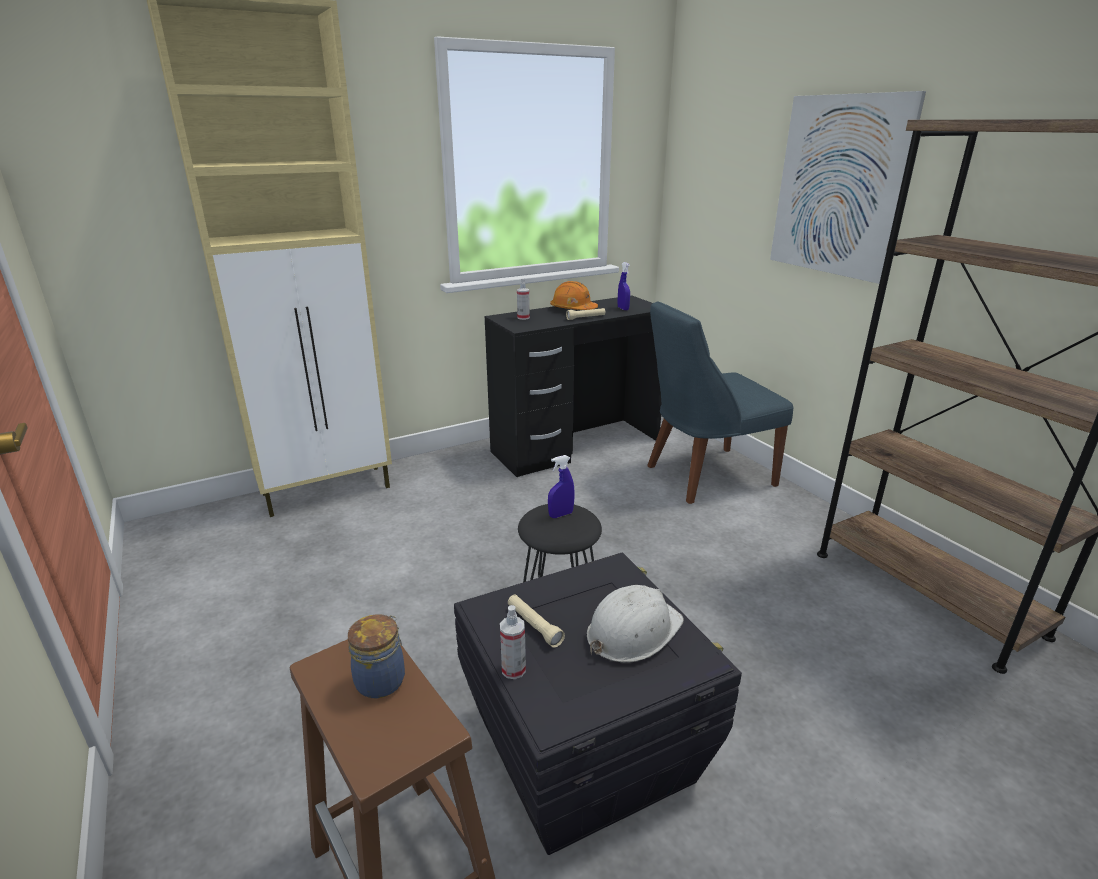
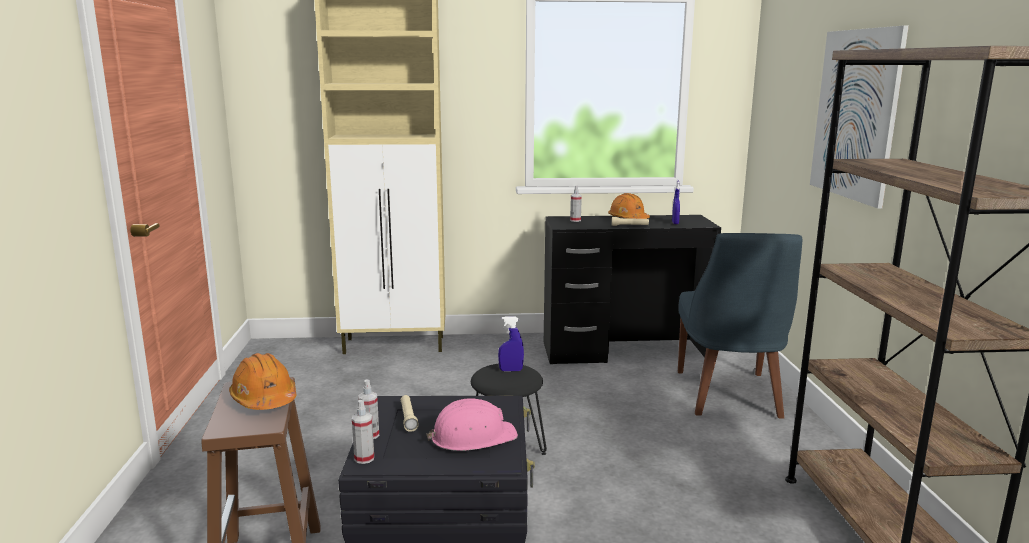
camera: 25 degrees right, 10 degrees down
jar [348,614,405,698] -> orange hard hat [229,353,297,410]
white hard hat [587,585,684,662] -> pink hard hat [426,398,518,451]
blue chair [647,301,794,504] -> blue chair turned 90 degrees counterclockwise [678,233,802,419]
none -> spray bottle [352,400,374,464]

